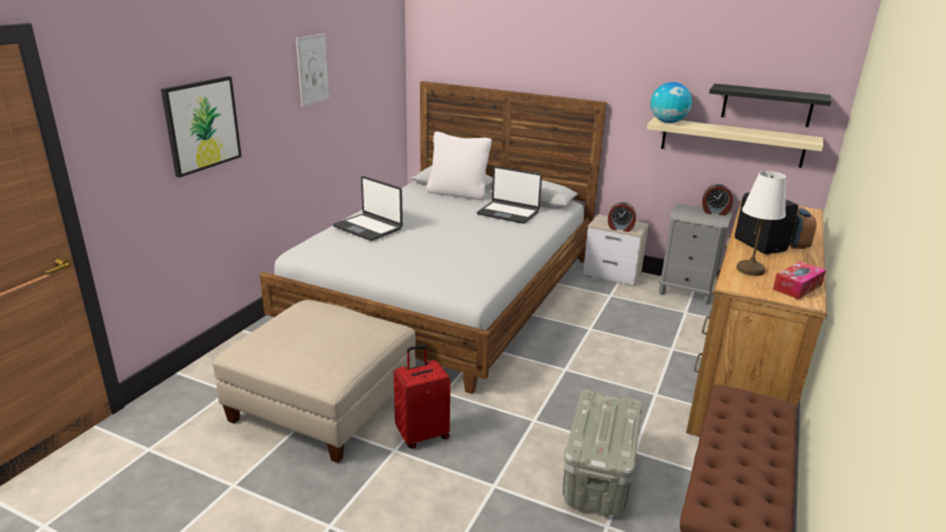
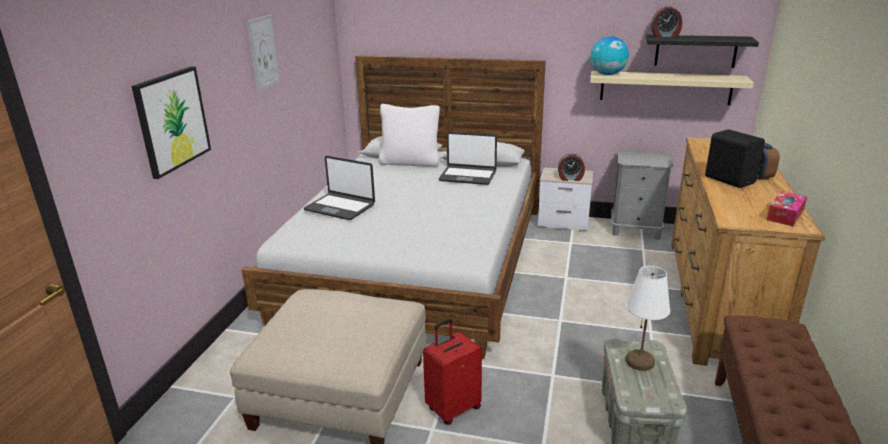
camera: 10 degrees left, 0 degrees up
alarm clock [702,184,733,215] -> alarm clock moved to [651,6,682,38]
white table lamp [737,171,786,276] -> white table lamp moved to [626,266,670,371]

